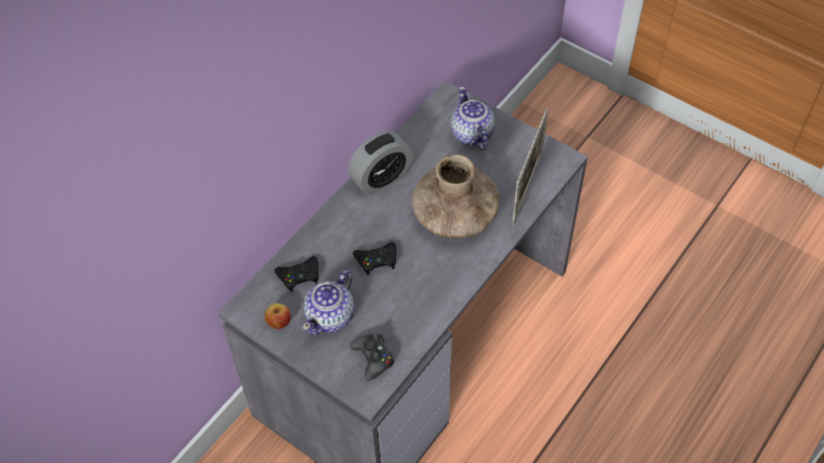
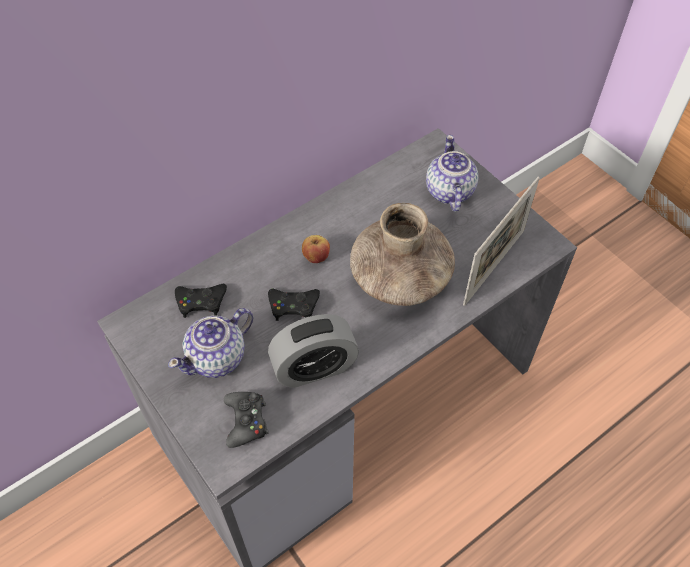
camera: 15 degrees right, 0 degrees up
apple [265,303,291,329] -> apple moved to [302,235,330,263]
alarm clock [348,131,414,195] -> alarm clock moved to [268,314,359,388]

